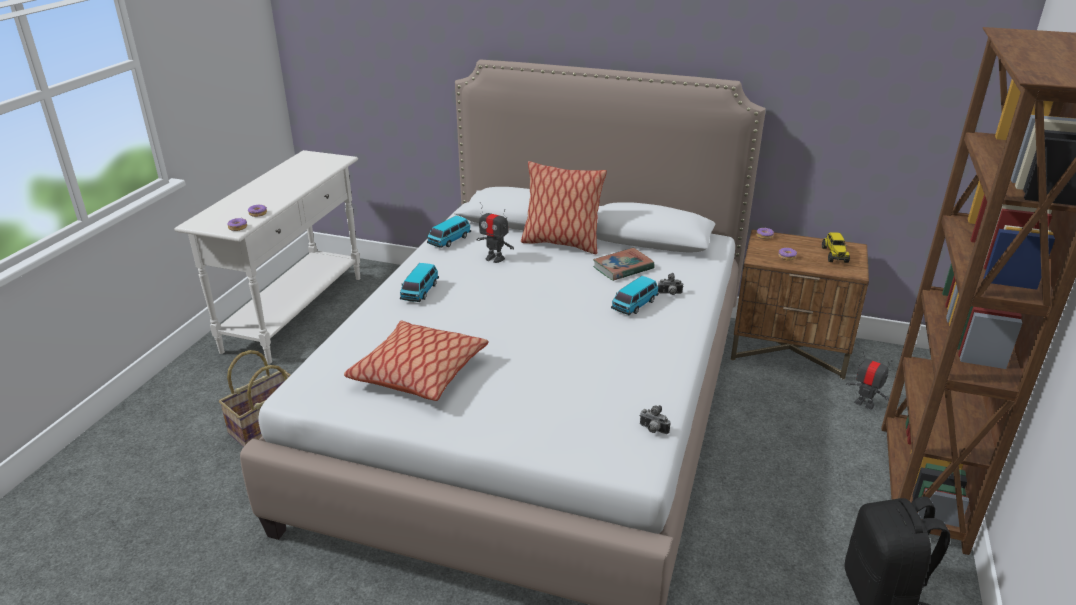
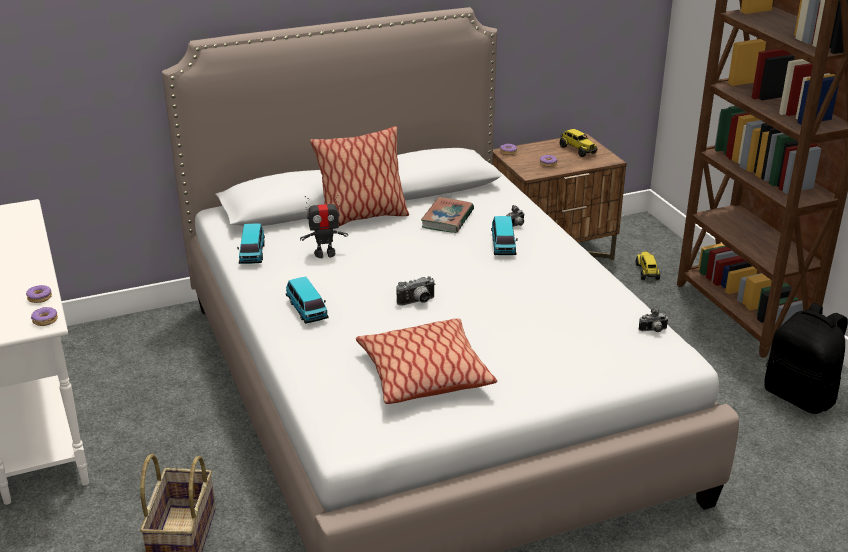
camera: 40 degrees left, 0 degrees up
toy robot [846,351,893,410] -> toy truck [636,251,660,280]
none -> camera [396,276,435,306]

